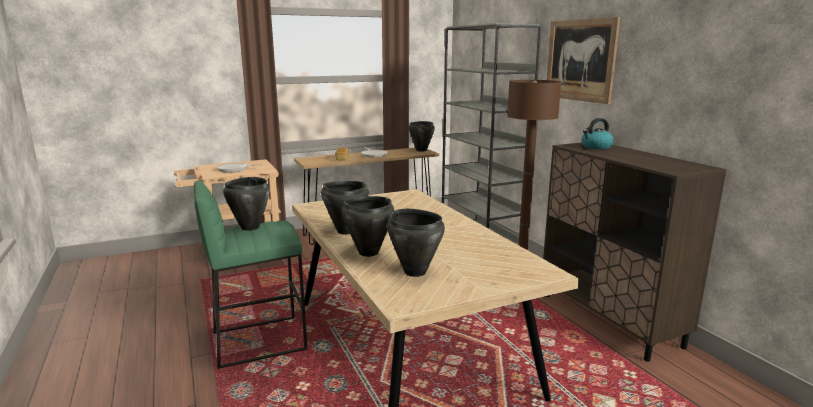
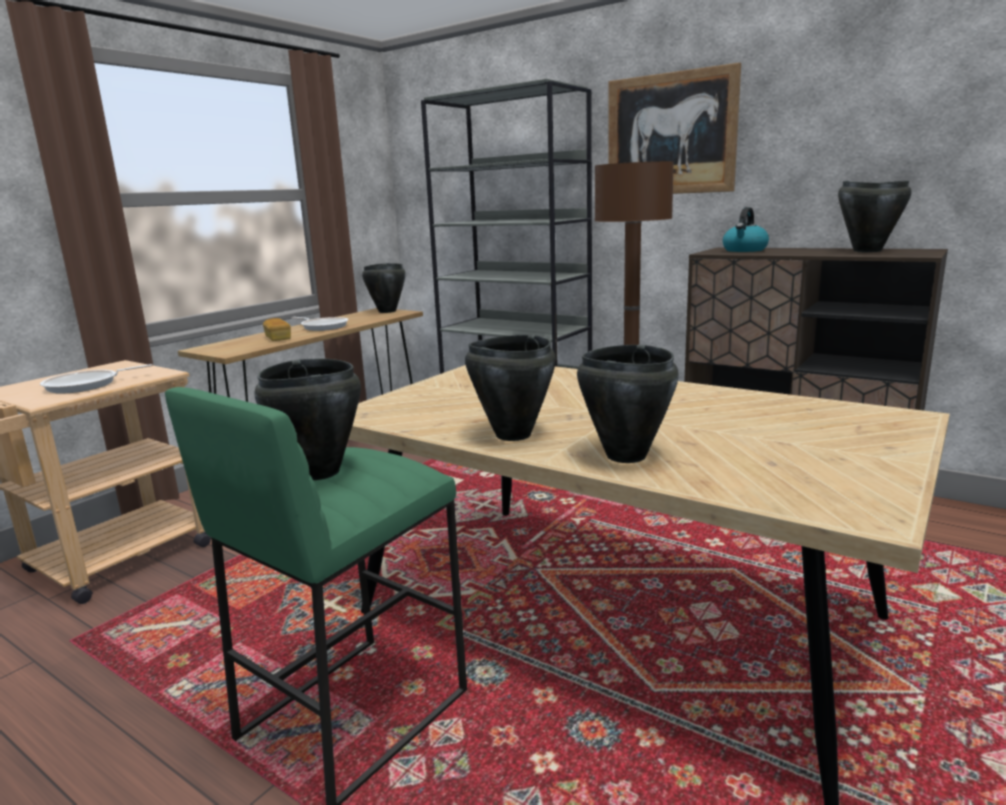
camera: 30 degrees left, 0 degrees up
black cooking pot [387,209,445,277] -> black cooking pot moved to [838,180,912,252]

